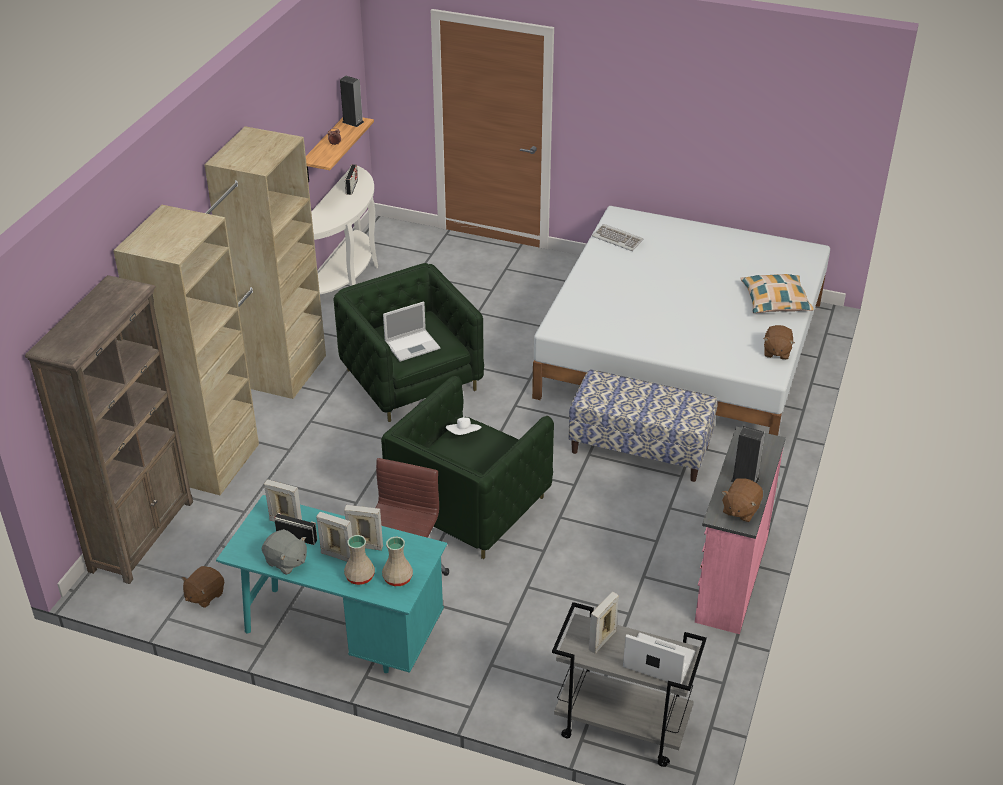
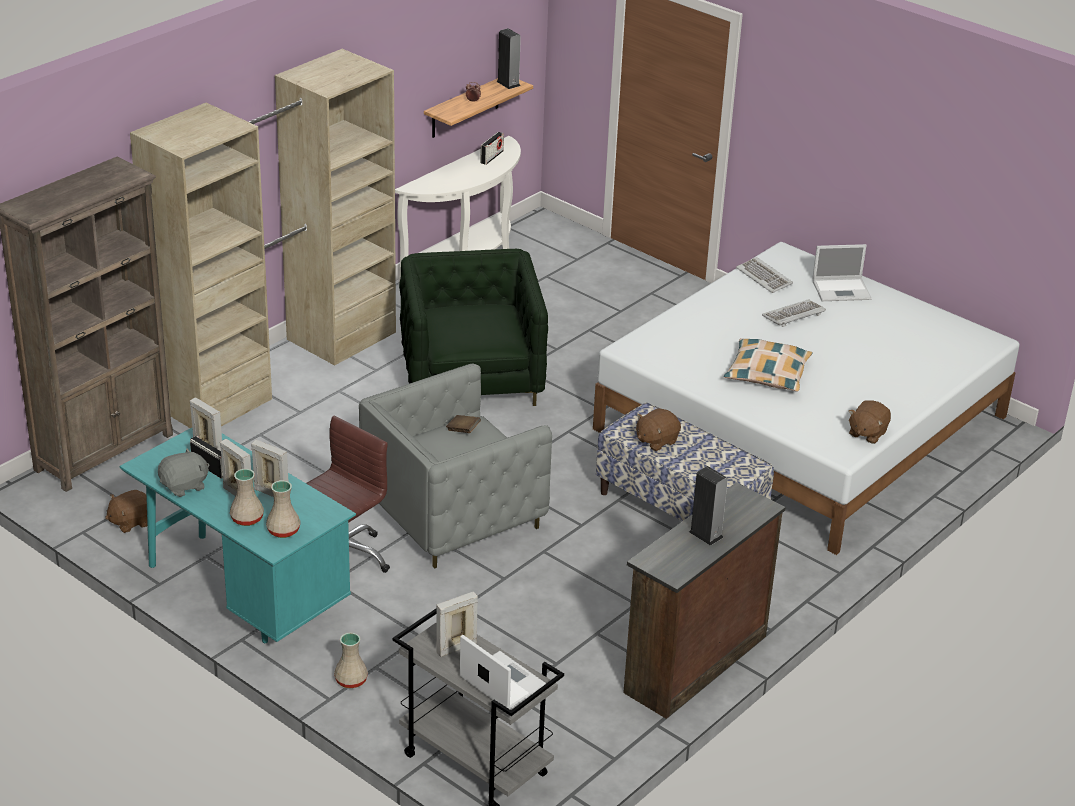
camera: 20 degrees right, 5 degrees down
grey plush toy [262,529,307,575] -> grey plush toy turned 90 degrees counterclockwise [158,448,209,497]
green armchair [381,376,554,559] -> grey armchair [359,364,552,569]
laptop [383,301,441,362] -> laptop moved to [812,244,872,301]
white hat [446,417,481,435] -> brown book [446,415,481,433]
pink dresser [695,427,786,634] -> brown dresser [623,482,785,719]
brown plush toy [722,478,763,522] -> brown plush toy moved to [636,408,681,451]
pillow [740,274,814,313] -> pillow moved to [724,338,813,391]
none -> beige vase [334,632,368,688]
none -> keyboard [762,299,826,327]

